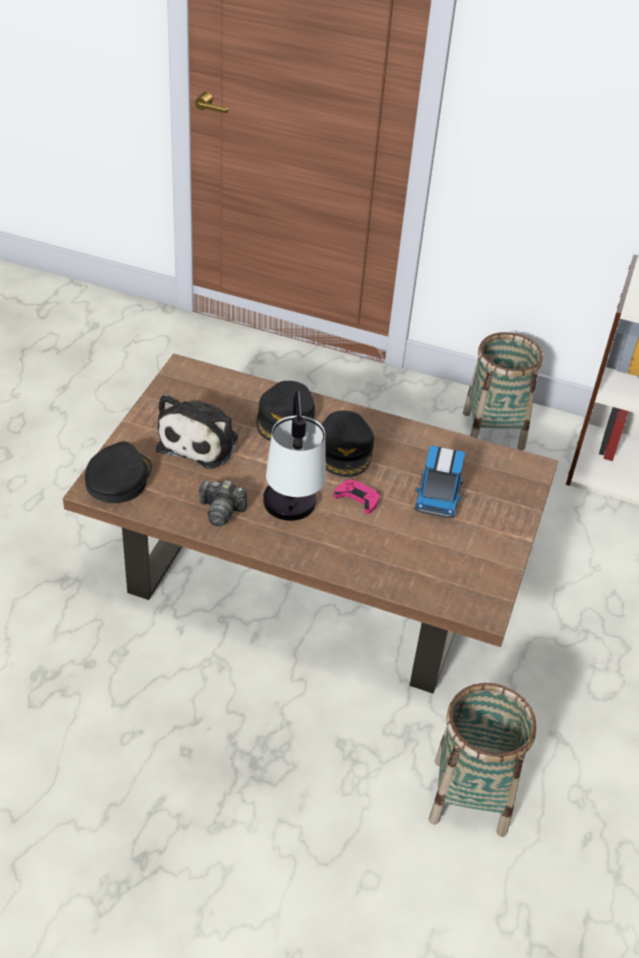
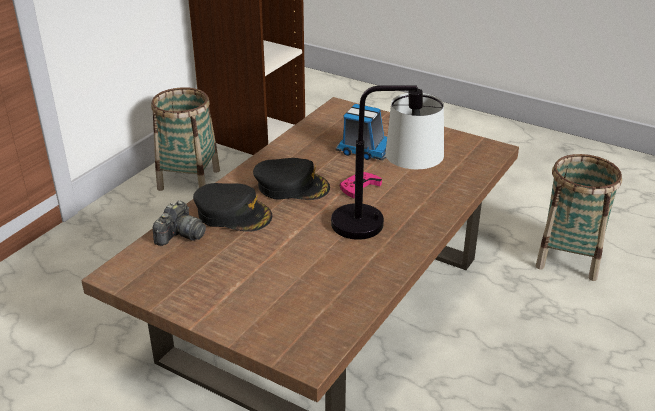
camera: 75 degrees left, 10 degrees down
black cap [85,441,152,503] -> none
plush toy [156,394,238,469] -> none
camera [198,480,247,526] -> camera moved to [153,201,206,246]

